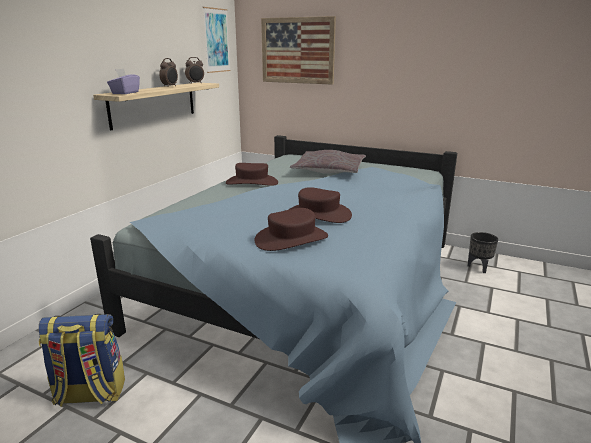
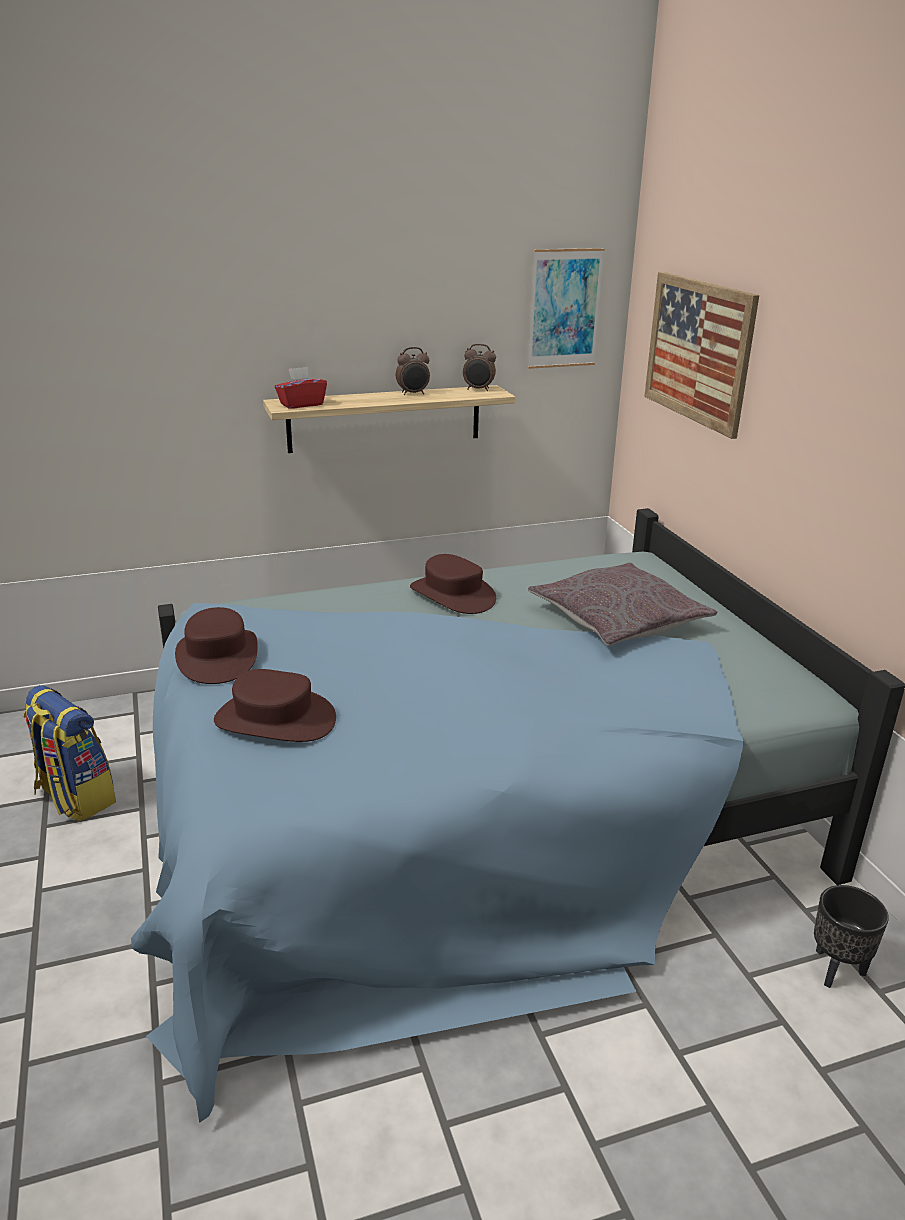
camera: 45 degrees right, 5 degrees up
purple tissue box [107,68,140,94] -> red tissue box [275,367,327,409]
brown hat [289,187,352,223] -> brown hat moved to [175,607,258,684]

